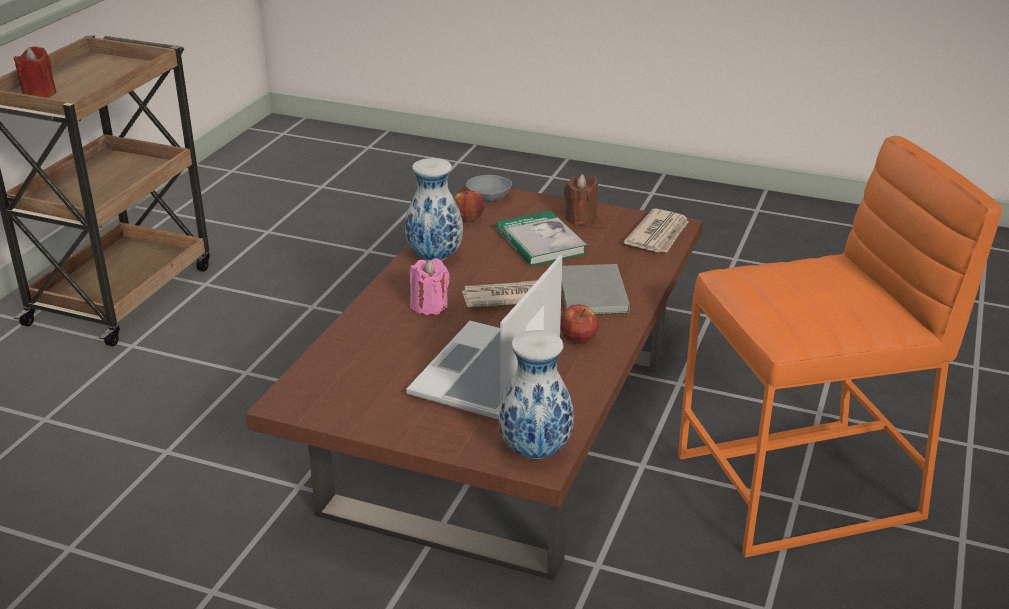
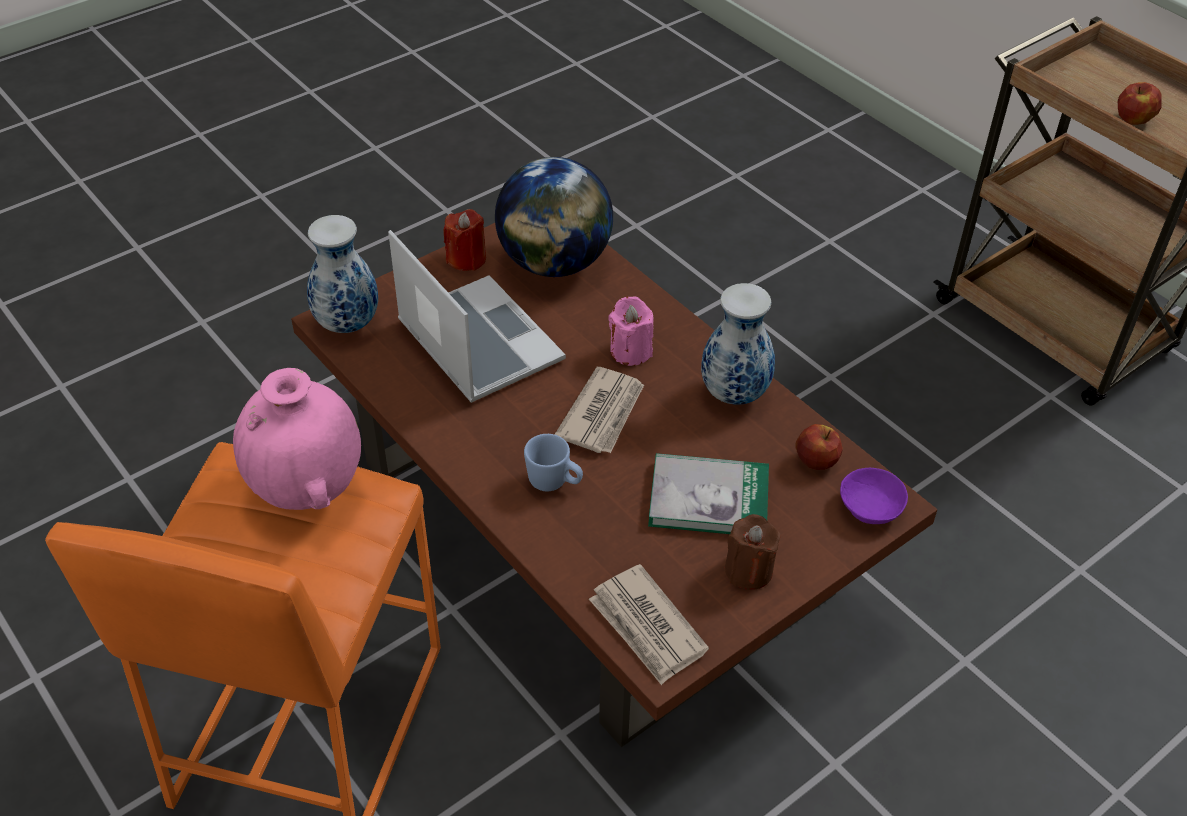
camera: 120 degrees right, 15 degrees up
red candle [14,46,57,98] -> red candle moved to [443,209,486,271]
grey bowl [466,175,512,202] -> purple bowl [840,468,908,524]
apple [560,304,599,344] -> apple moved to [1118,82,1162,125]
grey book [561,264,630,315] -> blue mug [524,434,583,491]
none -> pink vase [233,368,361,510]
none -> globe [495,157,613,277]

